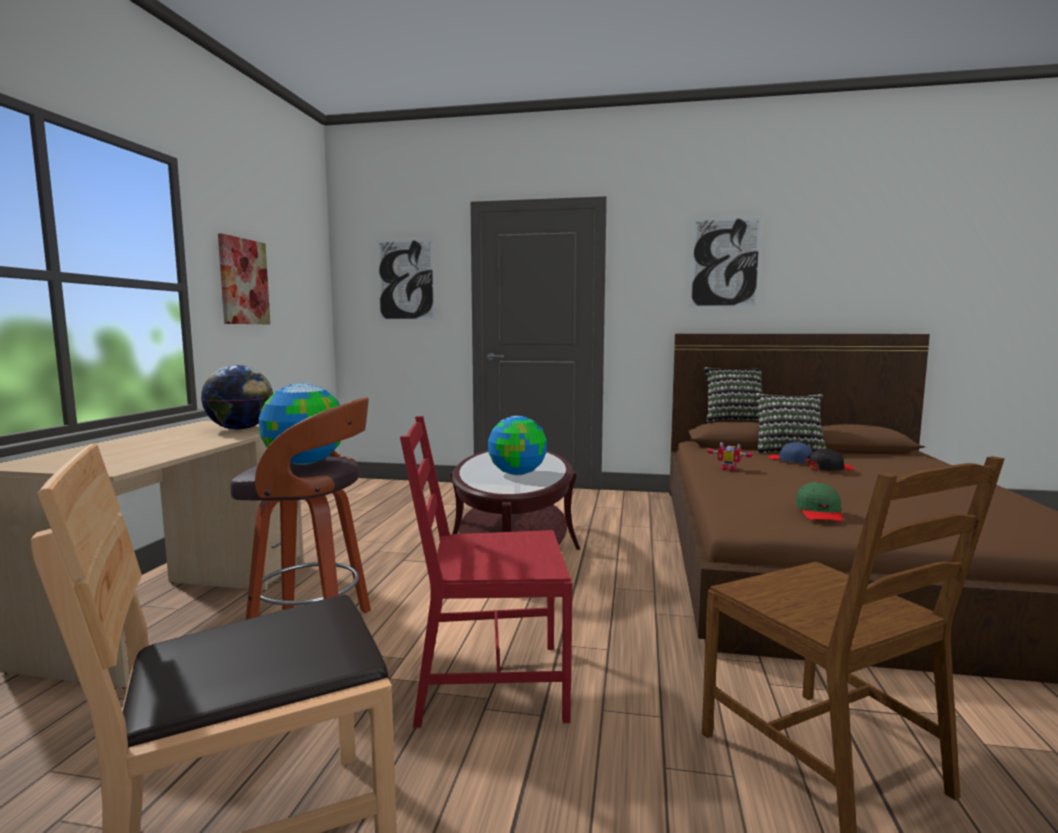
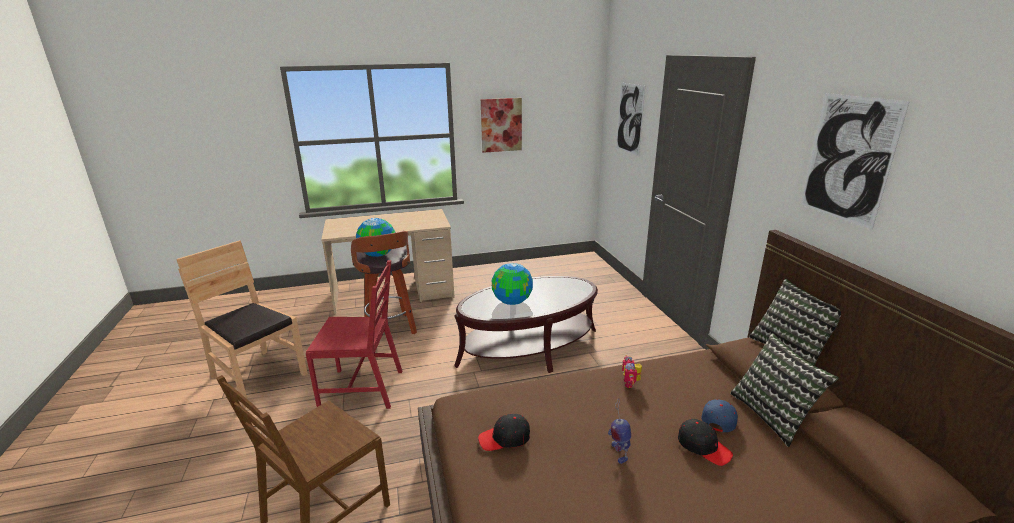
camera: 65 degrees right, 15 degrees up
globe [201,365,273,430] -> none
red chair [400,416,573,728] -> red chair turned 120 degrees clockwise [306,260,402,409]
green cap [796,481,843,522] -> black cap [478,414,530,451]
none -> toy robot [608,398,631,464]

